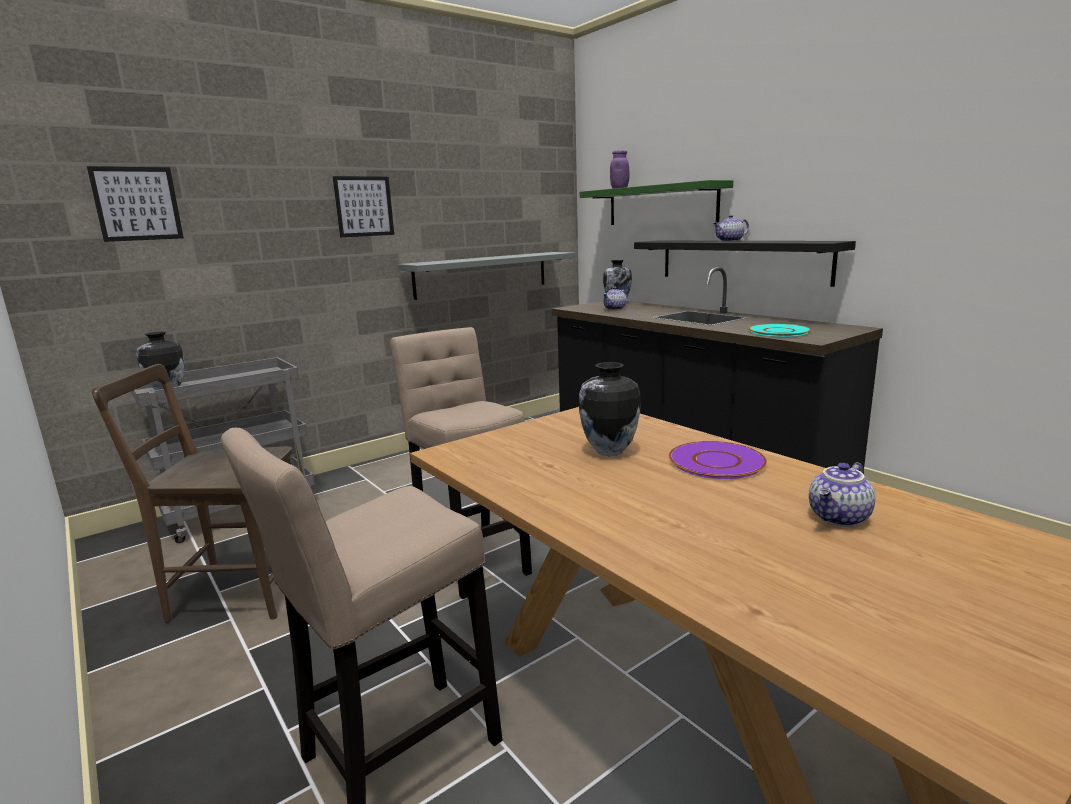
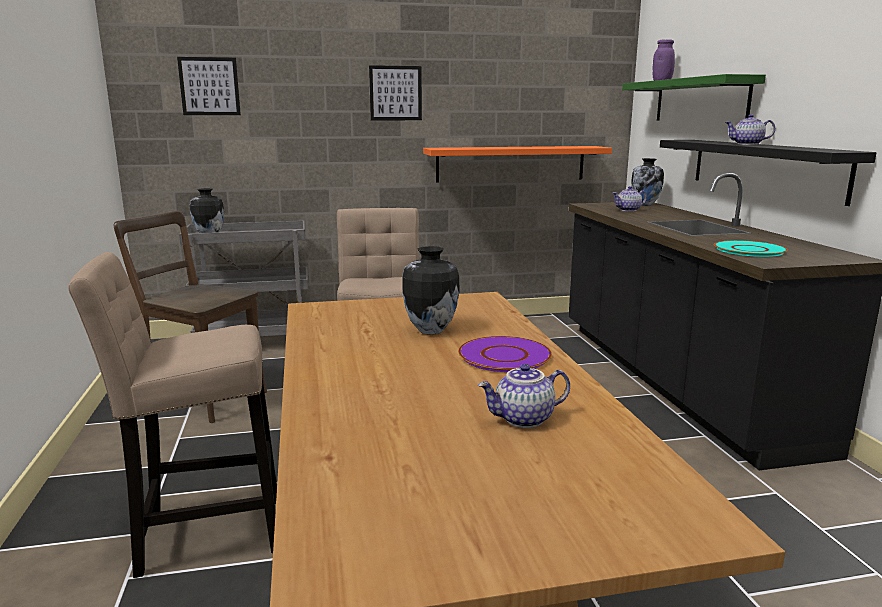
camera: 25 degrees right, 0 degrees up
grey shelf [398,252,575,300] -> orange shelf [423,146,612,182]

